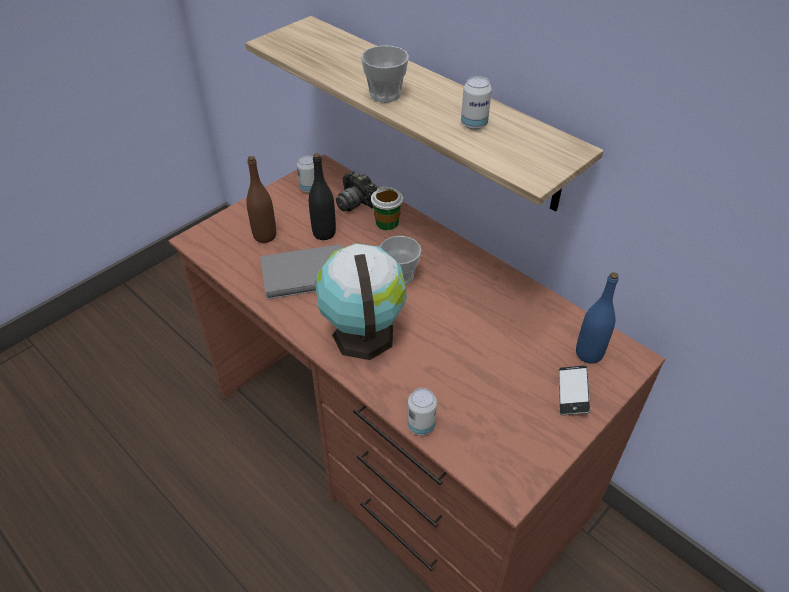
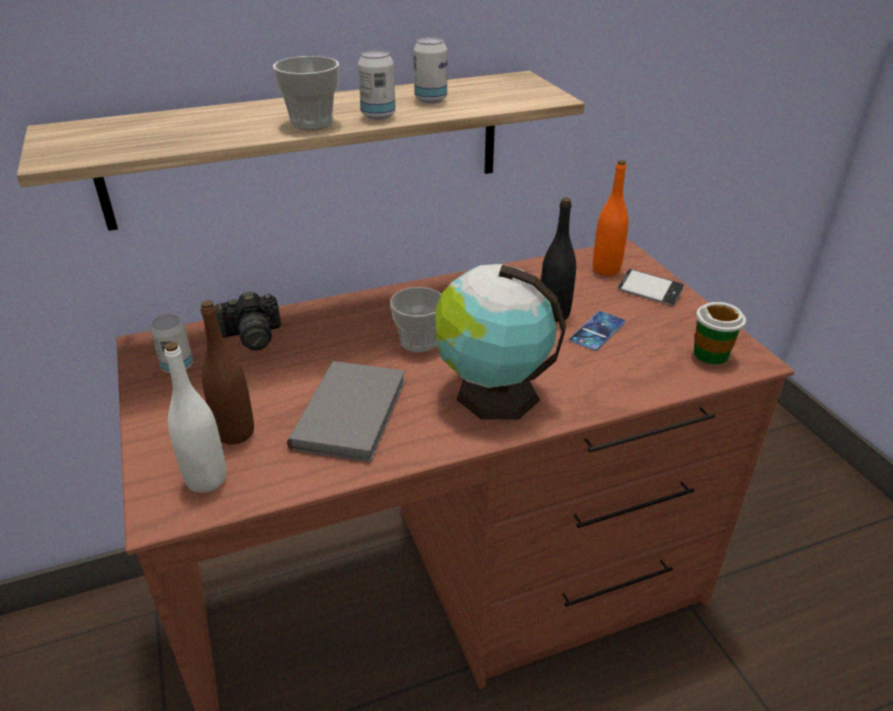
camera: 65 degrees left, 10 degrees down
black bottle [309,153,336,240] -> black bottle moved to [541,198,576,322]
cup [371,186,403,230] -> cup moved to [694,302,746,365]
can [407,388,437,435] -> can moved to [358,50,396,120]
blue bottle [576,272,619,364] -> orange bottle [593,160,628,276]
none -> white bottle [164,342,226,493]
none -> phone [569,311,625,351]

